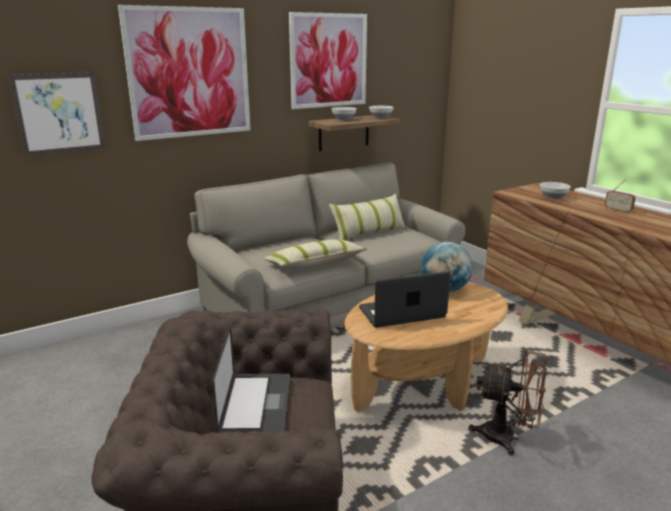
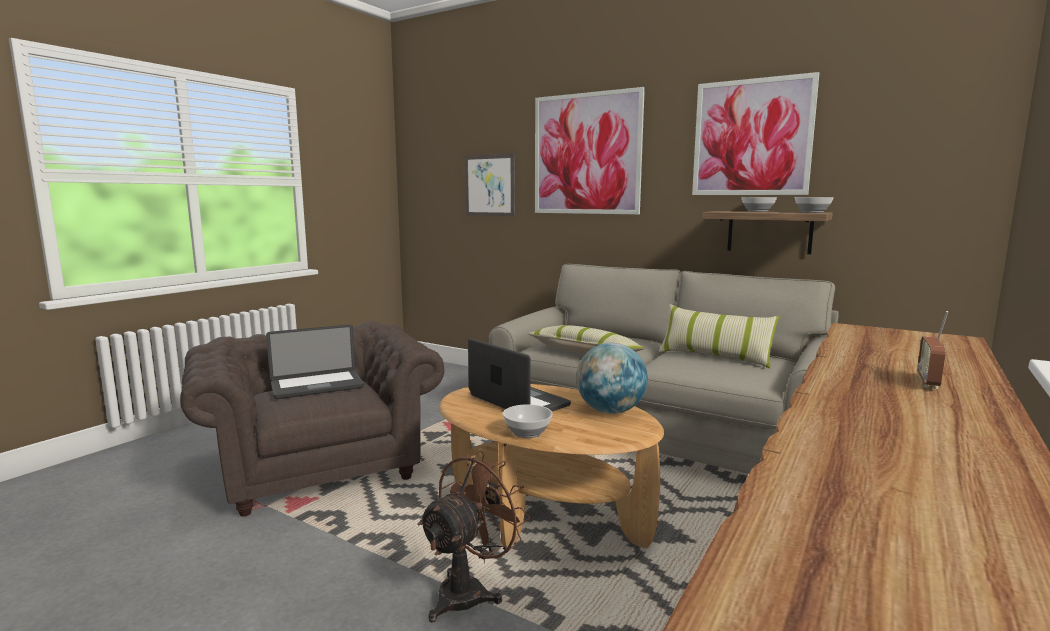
camera: 65 degrees right, 10 degrees down
brown fan [469,349,547,455] -> brown fan turned 135 degrees counterclockwise [417,451,530,622]
bowl [540,182,571,199] -> bowl moved to [503,404,553,438]

